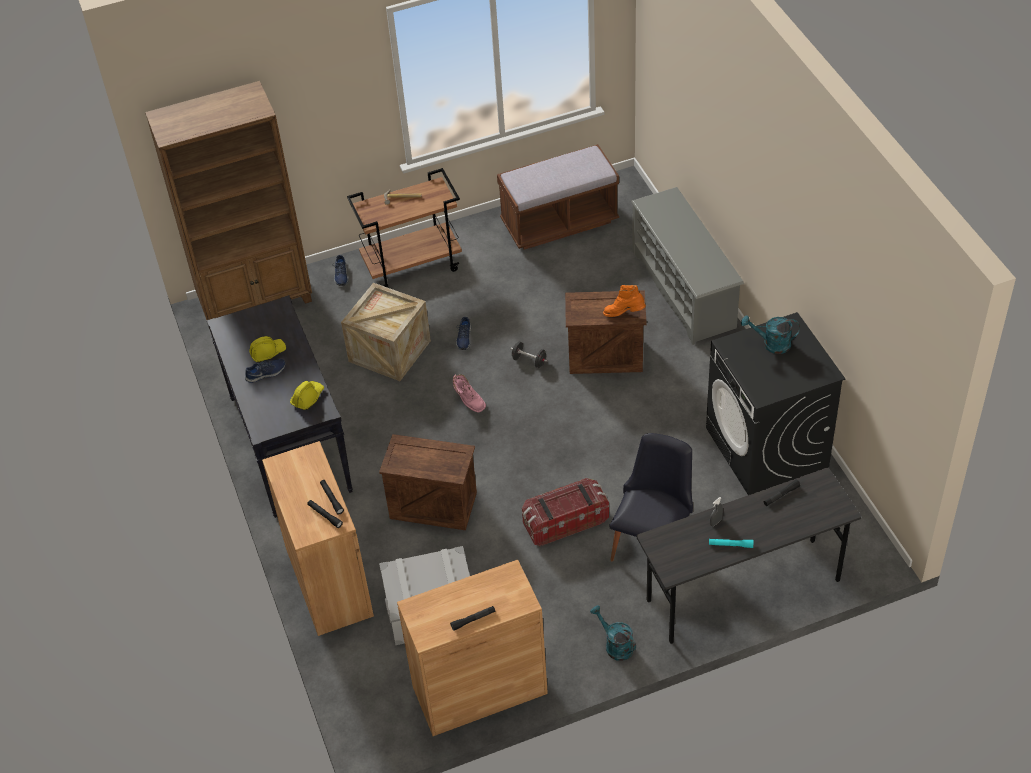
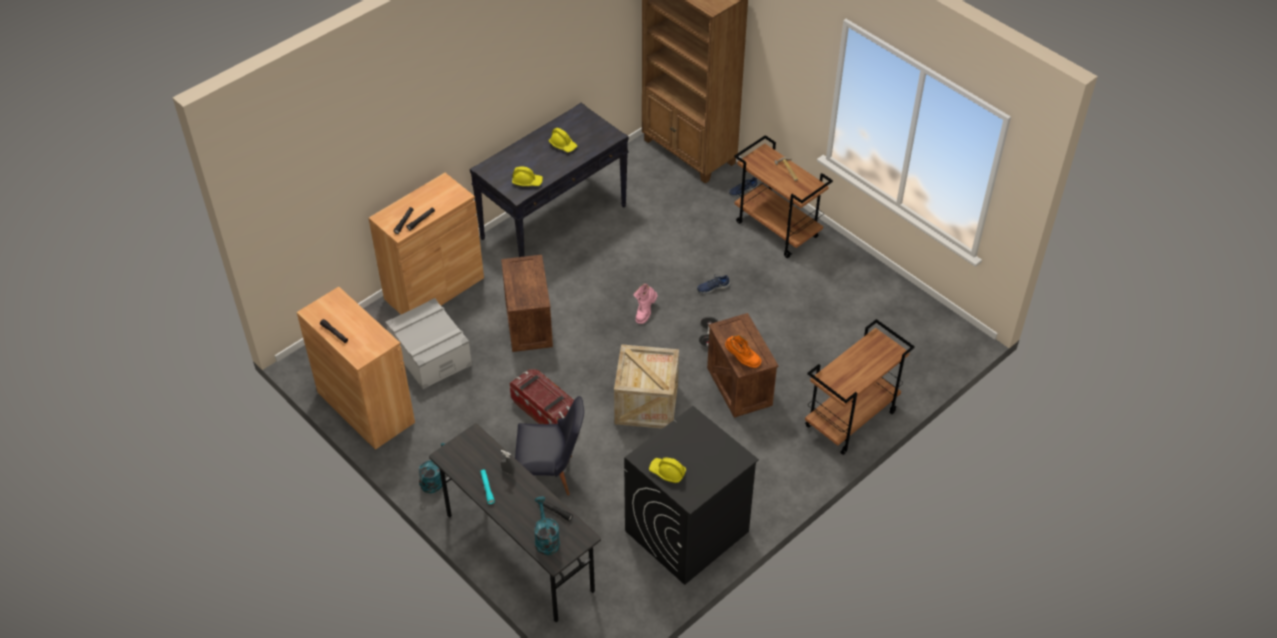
camera: 65 degrees right, 0 degrees up
blue shoe [245,359,286,383] -> none
crate [341,283,431,381] -> crate moved to [614,344,679,429]
brown bench [497,144,619,250] -> none
orange boot [603,285,646,317] -> orange boot turned 135 degrees clockwise [725,335,762,368]
grey shoe rack [631,187,744,345] -> brown cart [805,319,915,455]
turquoise watering can [741,315,800,354] -> turquoise watering can moved to [534,496,560,555]
none -> yellow hard hat [649,458,686,483]

